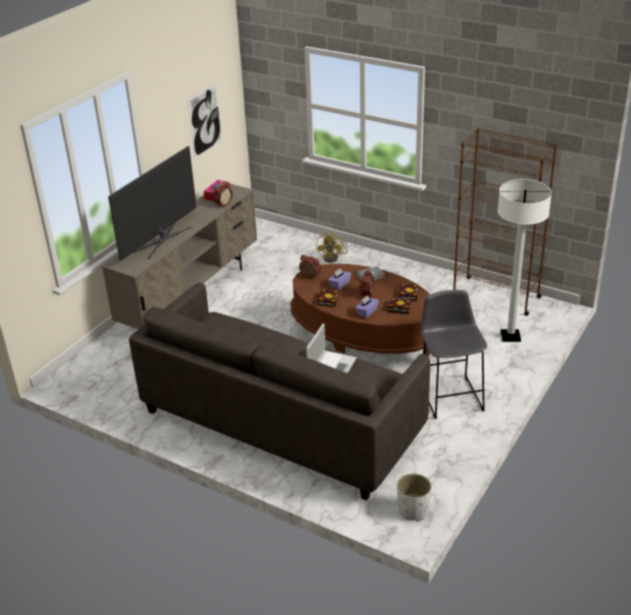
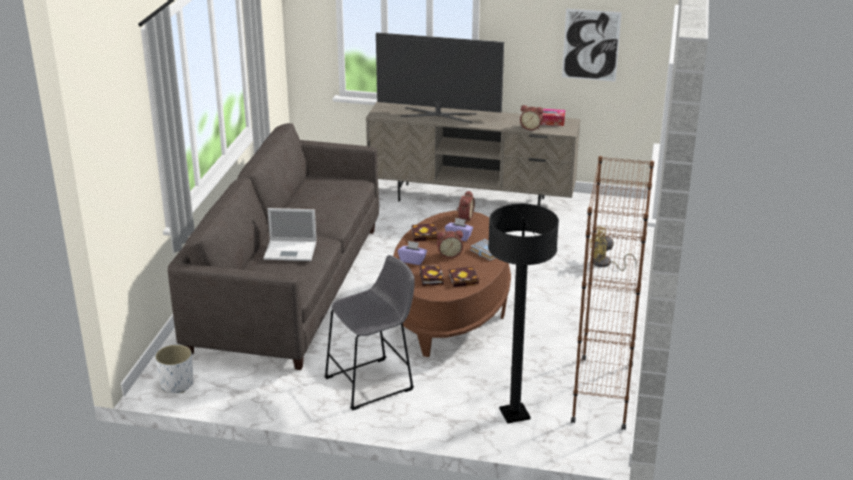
camera: 70 degrees right, 5 degrees down
white floor lamp [497,179,552,342] -> black floor lamp [488,204,559,423]

